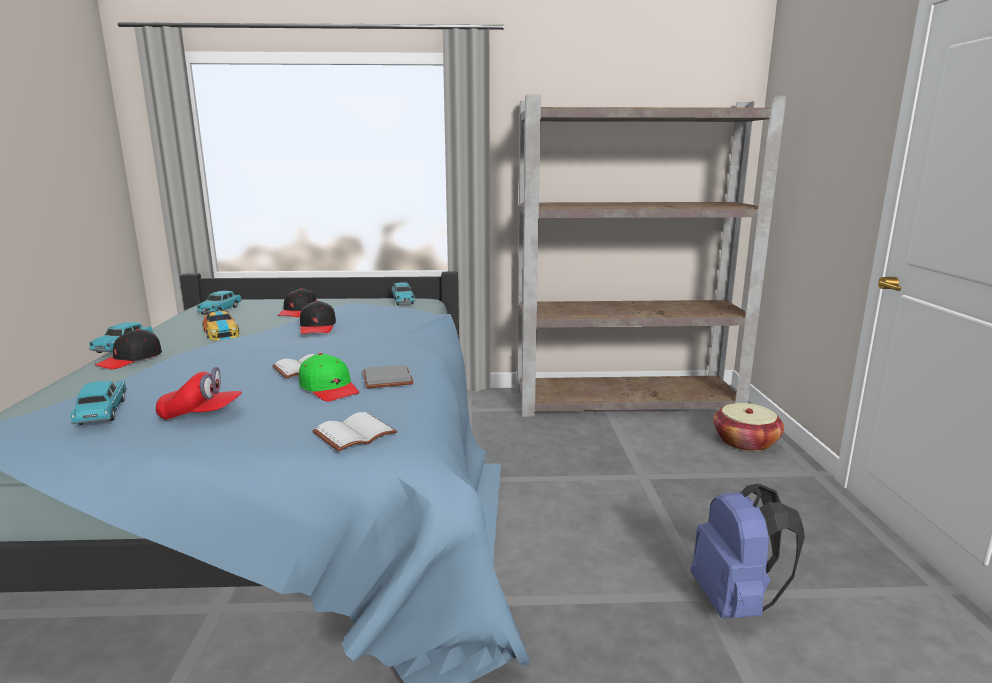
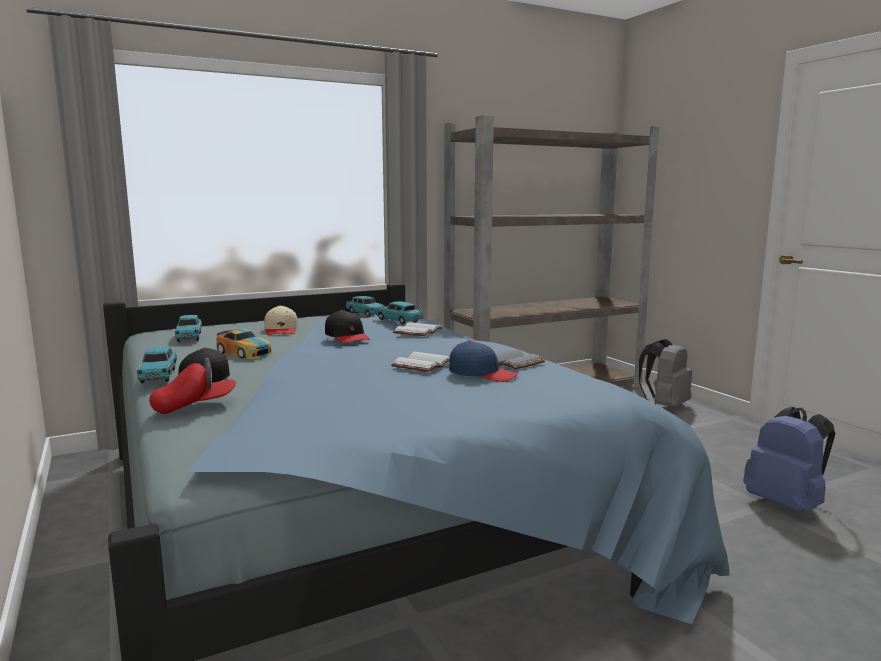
camera: 25 degrees left, 5 degrees down
turquoise toy car [71,381,126,425] -> turquoise toy car moved to [375,301,424,324]
red cap [156,367,242,420] -> red cap moved to [149,358,236,414]
black cap [277,288,317,317] -> beige cap [264,305,298,335]
green cap [299,353,359,402] -> blue cap [449,341,518,382]
white book [312,412,397,451] -> white book moved to [393,322,442,336]
basket [713,403,784,451] -> grey backpack [639,339,692,408]

